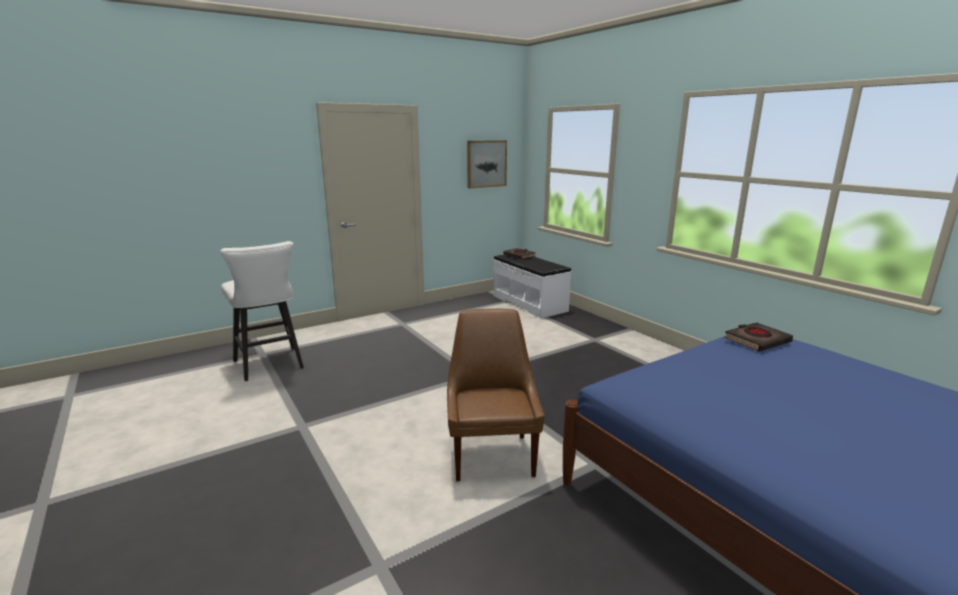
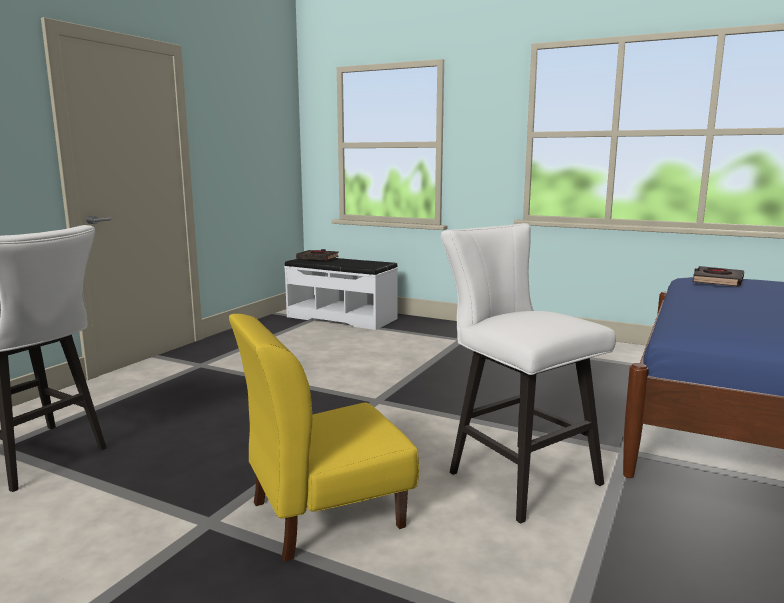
camera: 30 degrees left, 5 degrees down
brown chair [447,308,545,481] -> white stool [441,223,616,524]
picture [467,140,507,188] -> none
none -> yellow chair [229,314,419,562]

